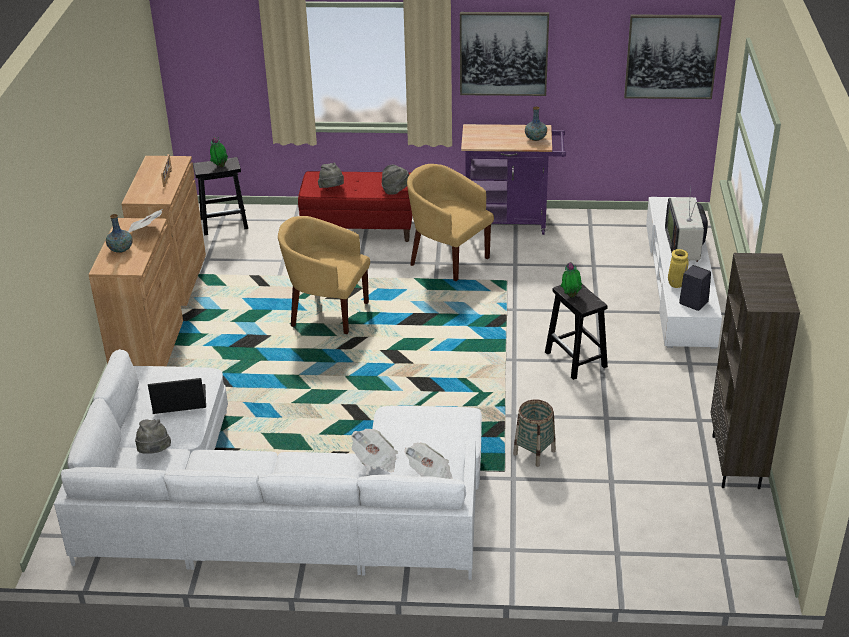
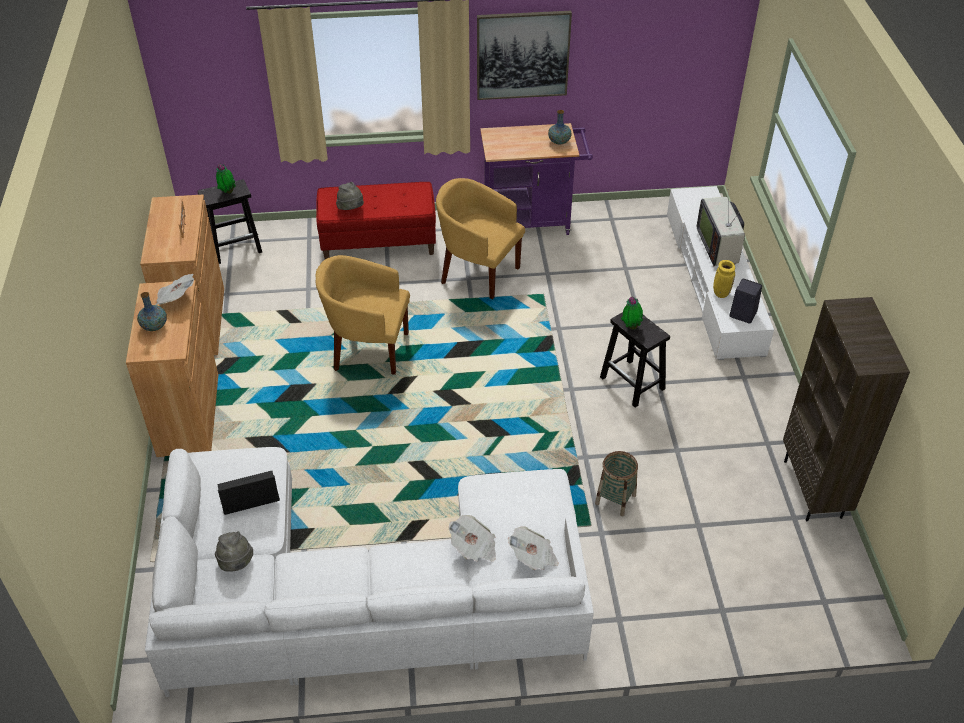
camera: 10 degrees left, 10 degrees up
grey hat [382,165,409,194] -> none
picture [624,15,722,99] -> none

